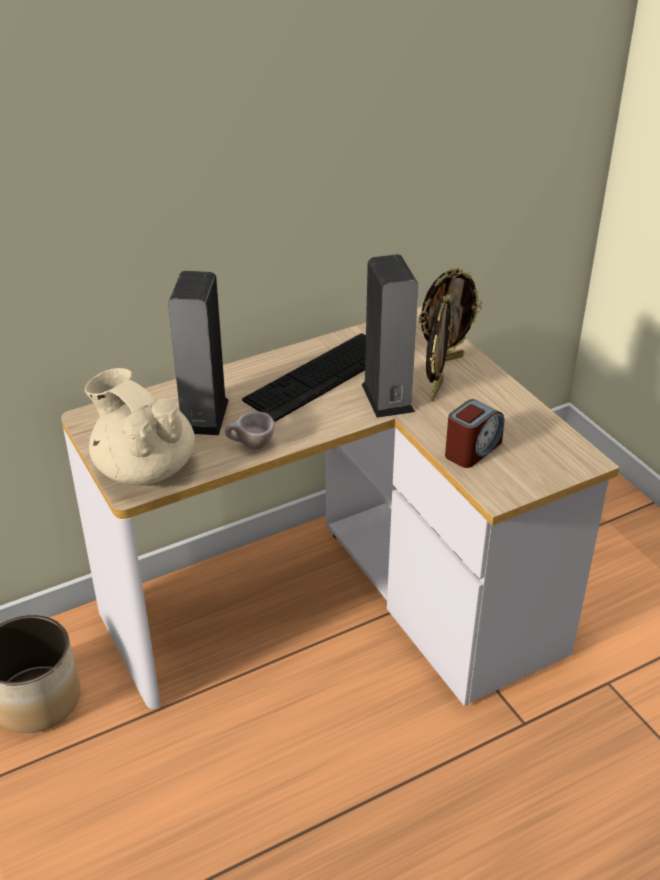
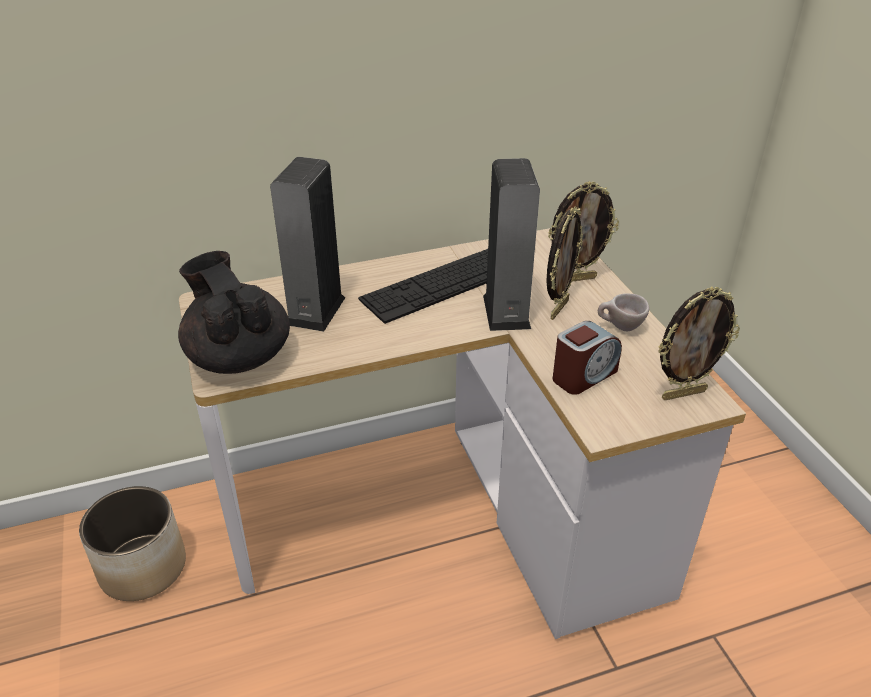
camera: 10 degrees right, 0 degrees up
beige teapot [84,368,195,485] -> black teapot [178,251,290,374]
beige cup [225,412,274,450] -> beige cup moved to [598,293,649,331]
none -> picture frame [658,287,740,400]

